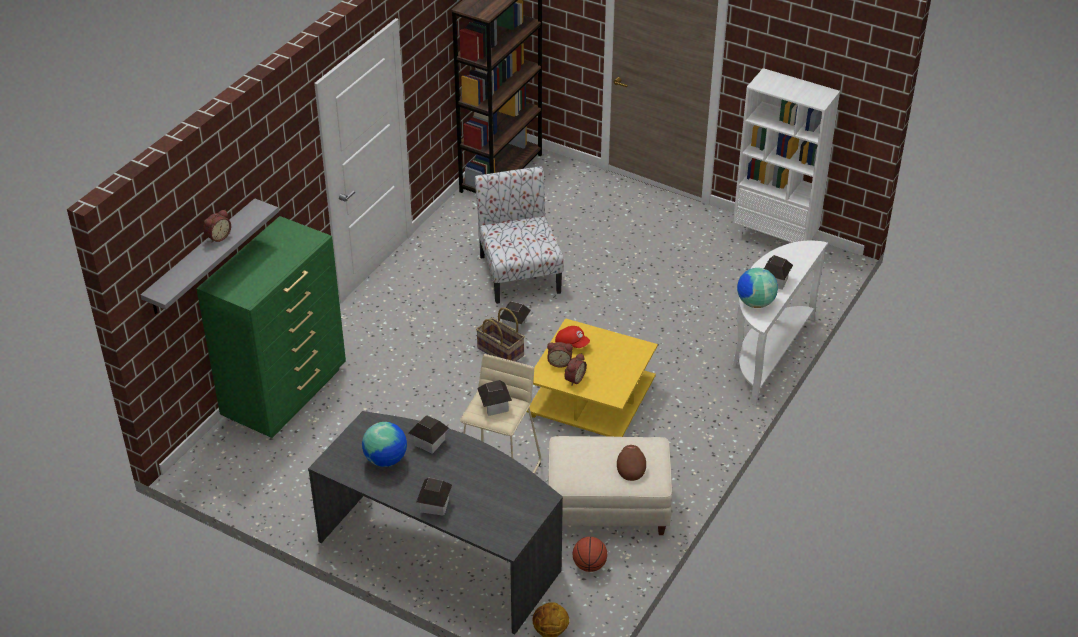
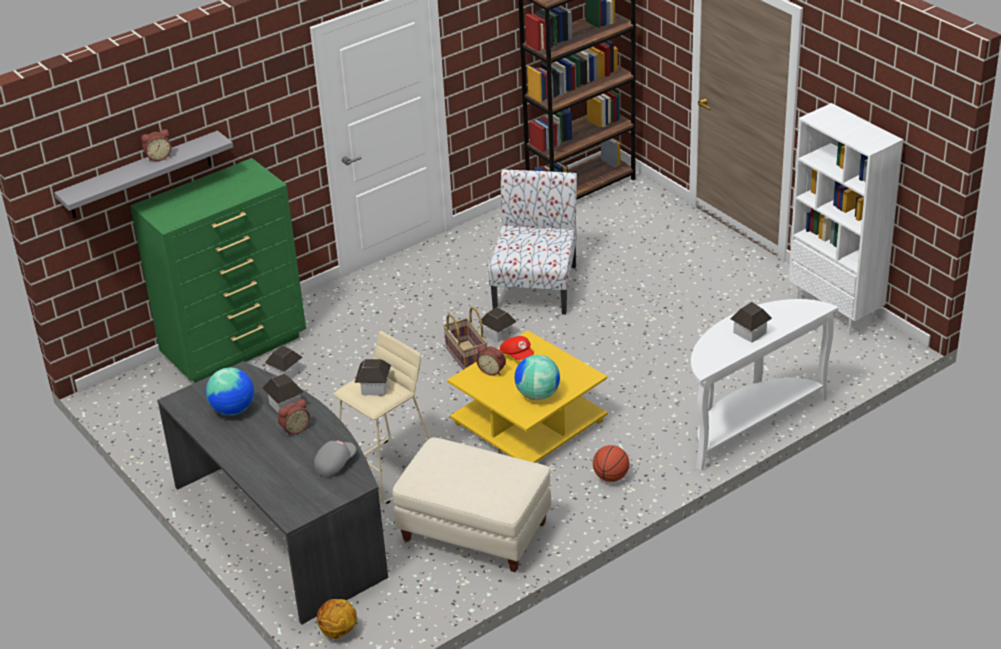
camera: 25 degrees right, 5 degrees down
toy house [416,478,452,516] -> toy house moved to [265,345,303,379]
alarm clock [565,353,587,385] -> alarm clock moved to [278,399,310,435]
basketball [572,537,607,572] -> basketball moved to [593,445,629,482]
brown cap [617,445,646,481] -> none
globe [737,268,778,308] -> globe moved to [514,355,560,400]
none -> grey cap [314,440,356,477]

